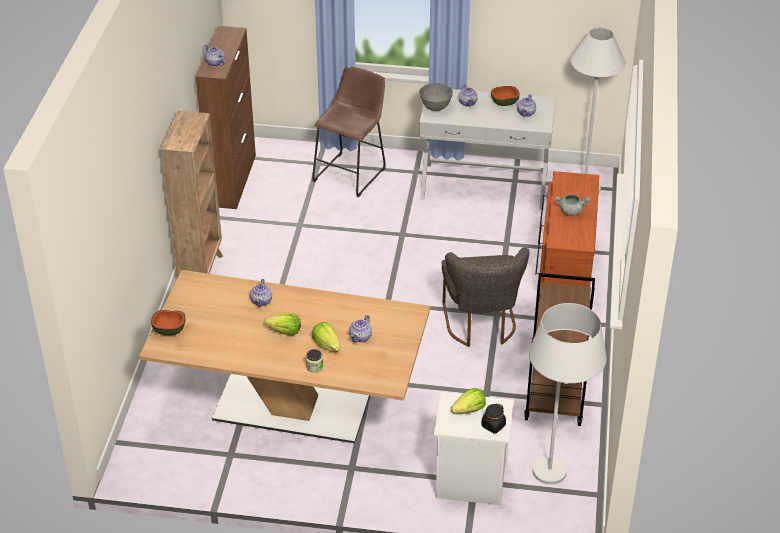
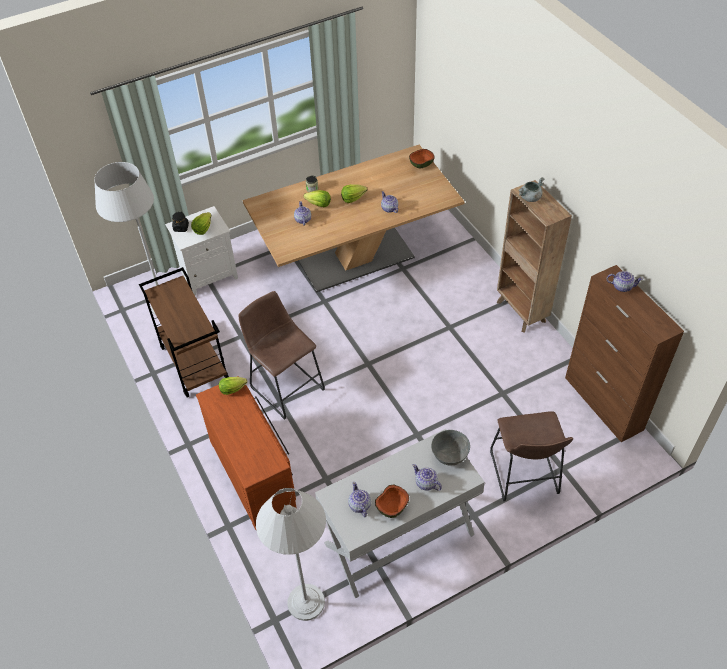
camera: 145 degrees right, 10 degrees up
grey chair [442,247,530,347] -> brown stool [238,291,325,420]
grey cooking pot [556,194,590,216] -> grey cooking pot moved to [519,177,544,202]
none -> lettuce [219,377,247,395]

